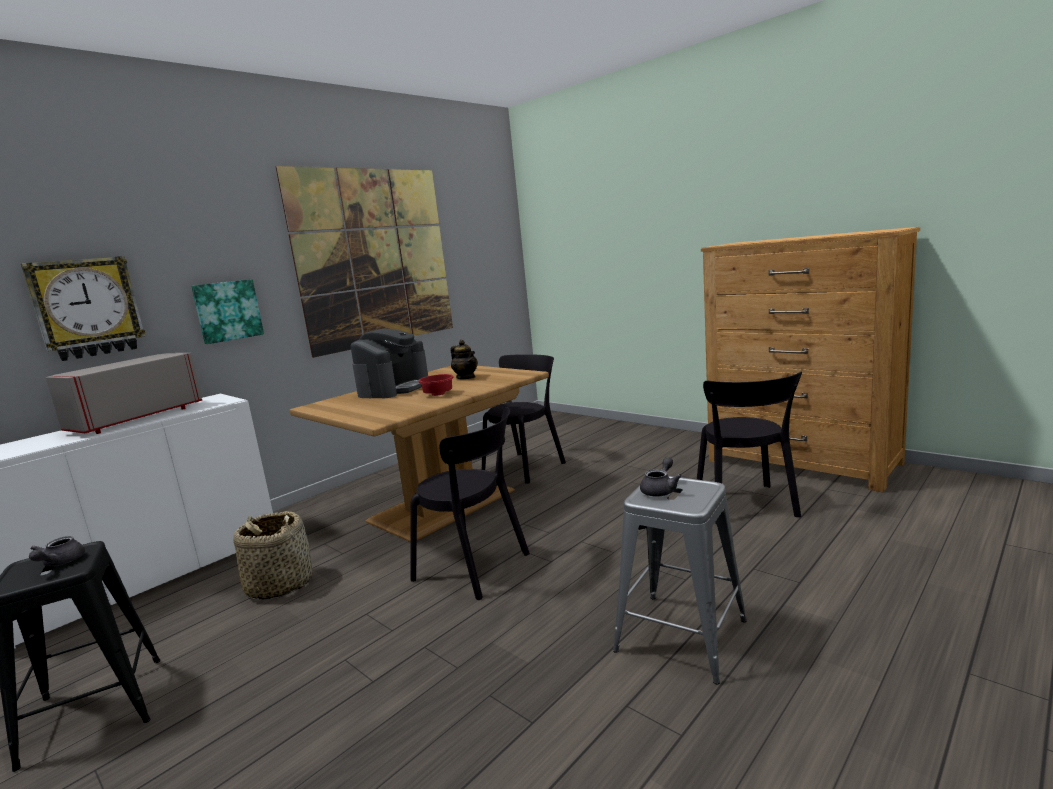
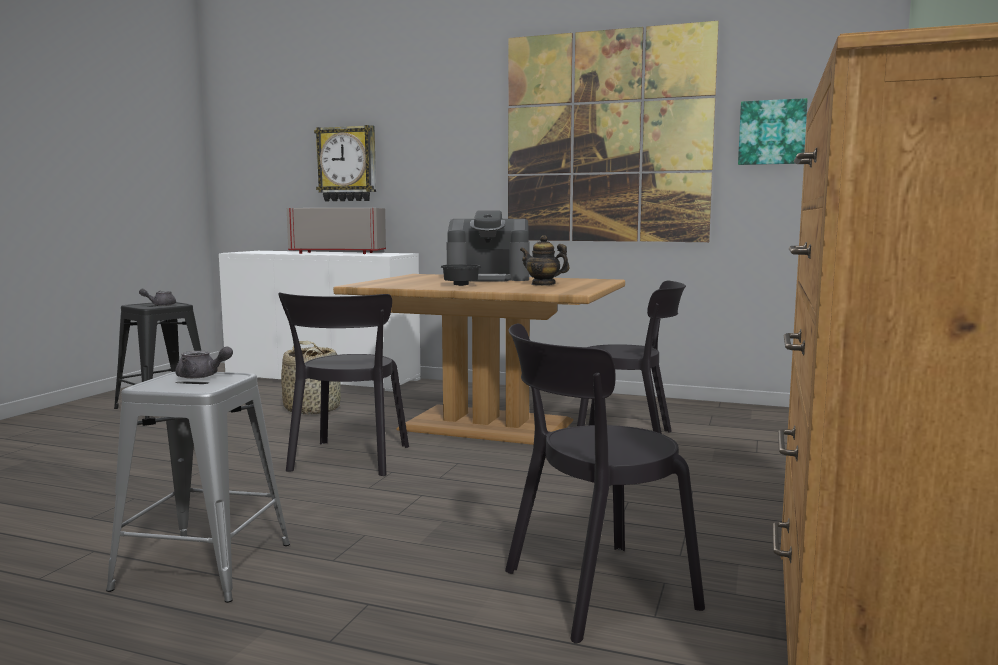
camera: 65 degrees right, 5 degrees down
picture [191,279,264,344] -> picture moved to [738,98,808,165]
red bowl [419,374,454,396] -> black bowl [441,264,481,286]
teapot [450,340,478,379] -> teapot turned 90 degrees clockwise [520,235,570,286]

